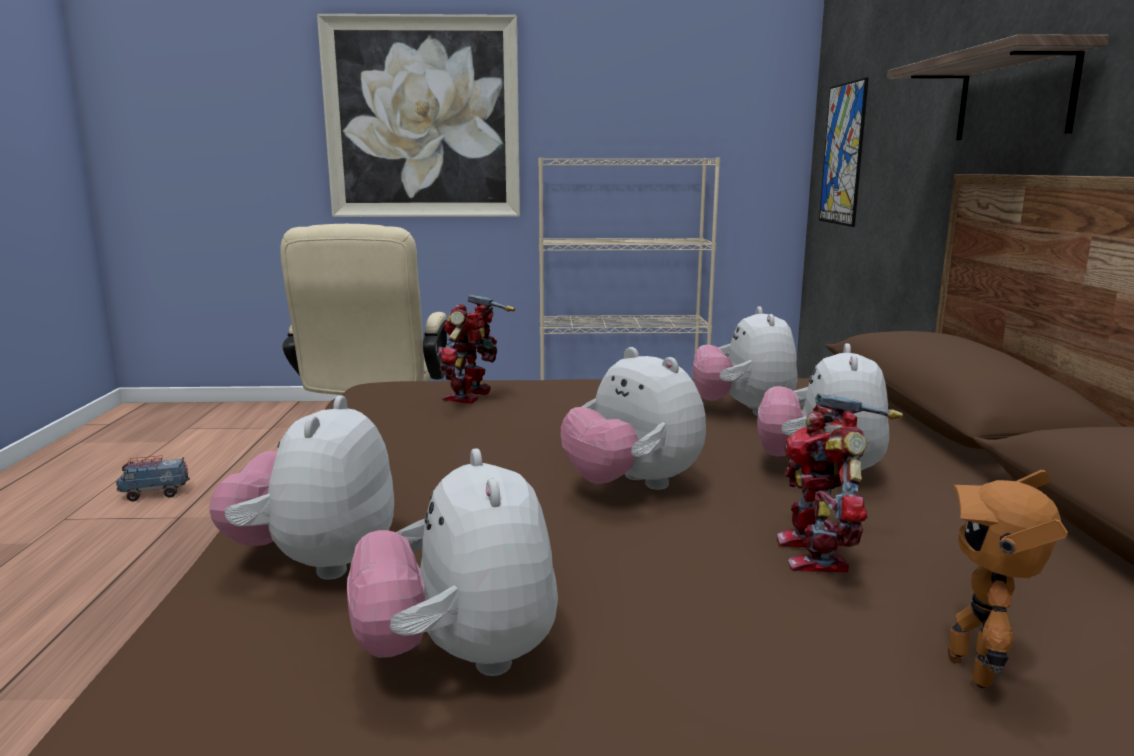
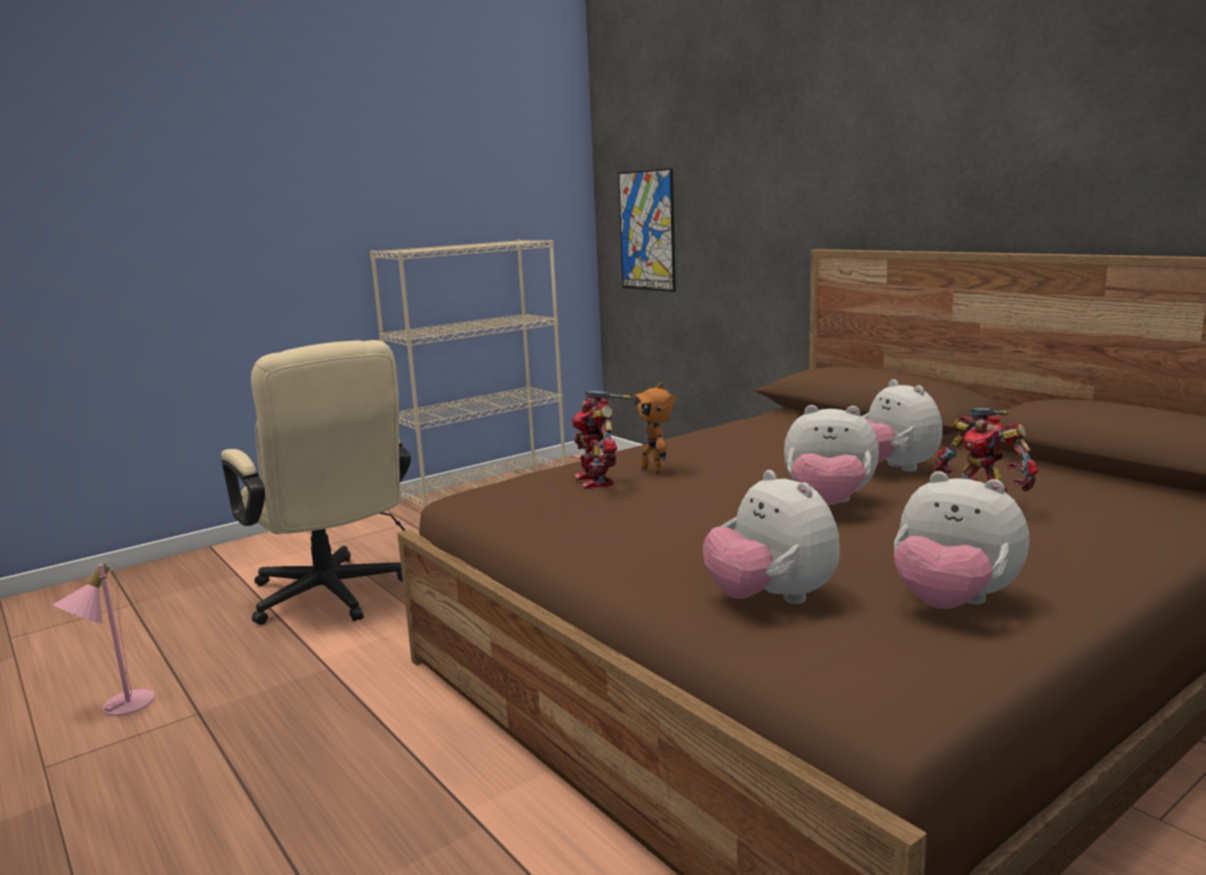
camera: 35 degrees left, 0 degrees up
toy truck [116,456,190,501] -> pink table lamp [53,561,154,716]
picture [317,14,520,217] -> none
plush toy [692,307,797,416] -> none
shelf [887,34,1109,140] -> none
toy robot [948,470,1068,688] -> toy robot moved to [633,383,677,473]

